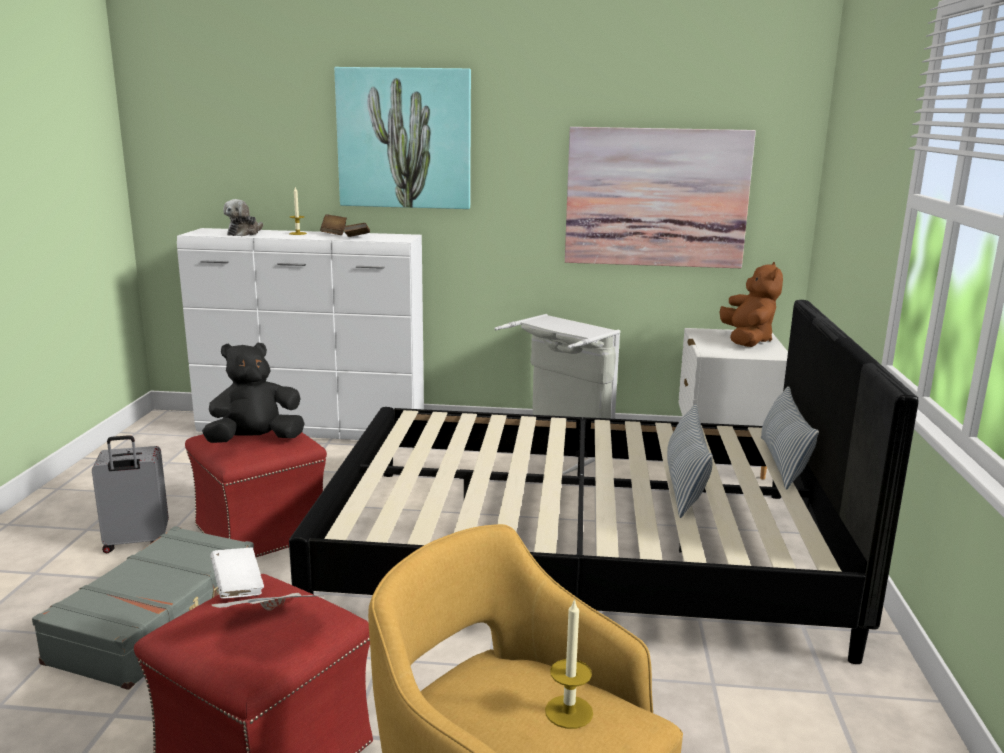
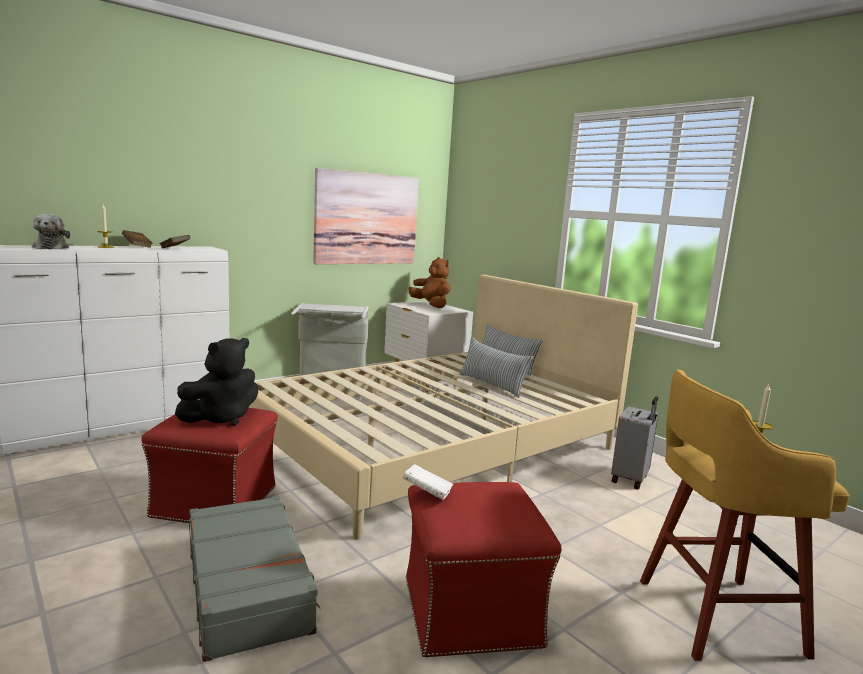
camera: 45 degrees left, 5 degrees down
grey suitcase [92,435,169,553] -> grey suitcase moved to [611,396,658,489]
black plush toy [202,343,305,443] -> black plush toy turned 150 degrees counterclockwise [175,338,258,426]
newspaper [212,593,321,611] -> none
black bed [289,300,918,664] -> beige bed [249,274,638,540]
picture [334,67,471,209] -> none

